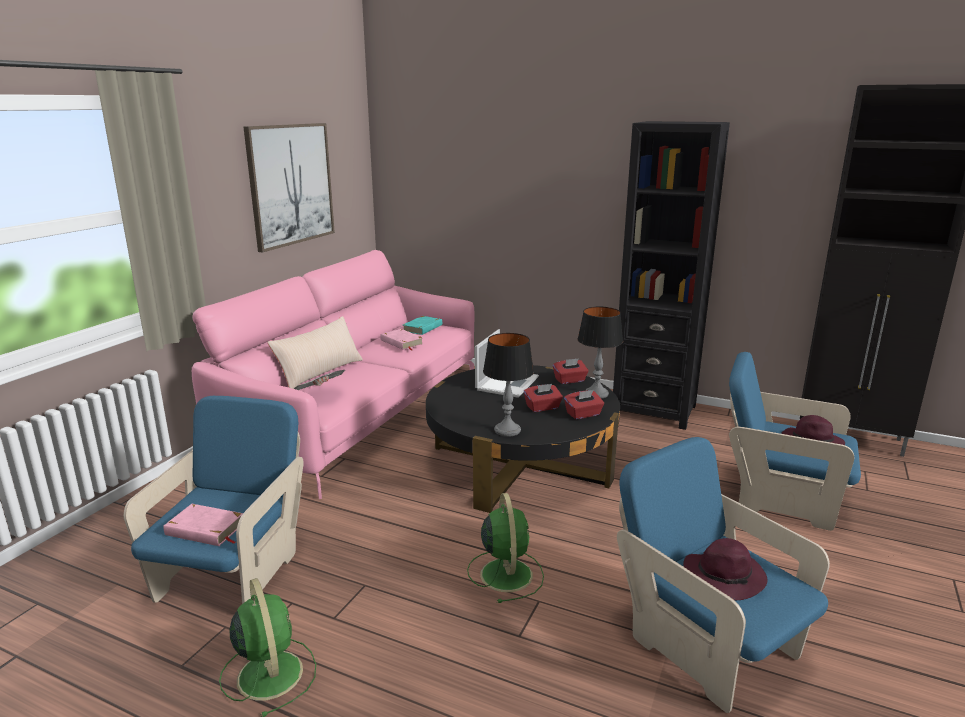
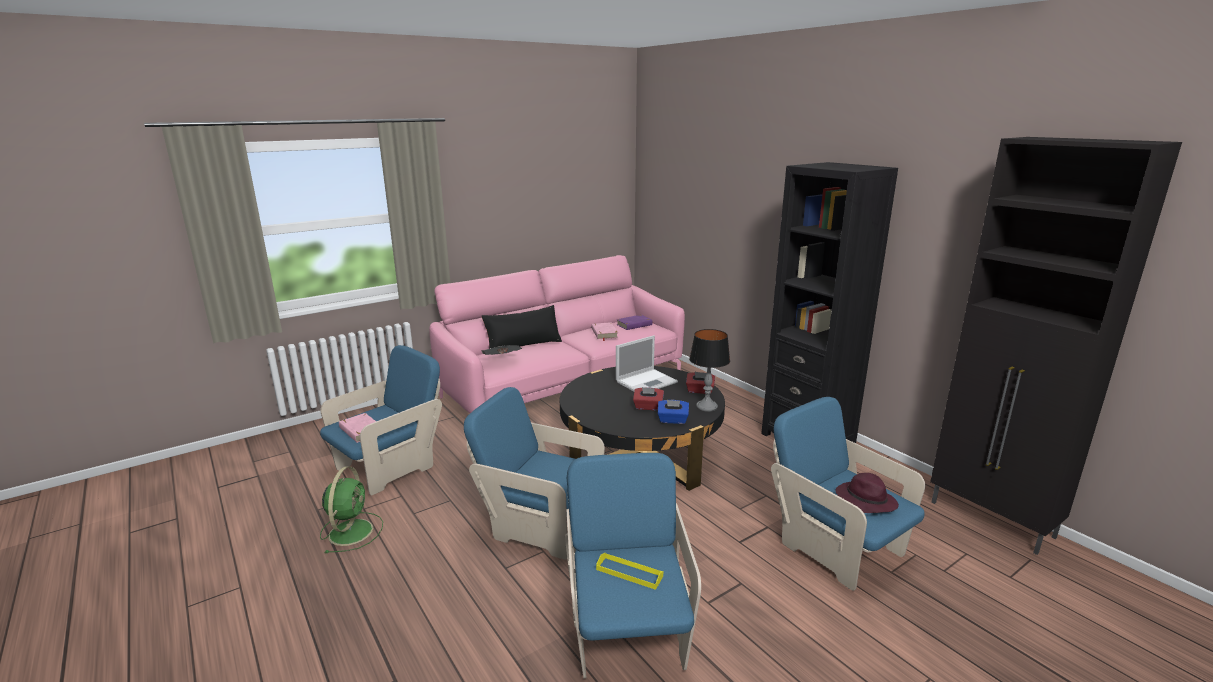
camera: 30 degrees right, 0 degrees up
picture [244,123,335,252] -> none
beige pillow [267,316,363,389] -> black pillow [482,305,562,349]
turquoise book [403,316,442,335] -> purple book [616,315,652,330]
green fan [467,493,544,603] -> blue armchair [464,387,605,560]
table lamp [483,333,534,437] -> none
red tissue box [564,390,604,419] -> blue tissue box [658,400,689,424]
purple hat [683,538,767,600] -> yellow tray [596,553,663,590]

